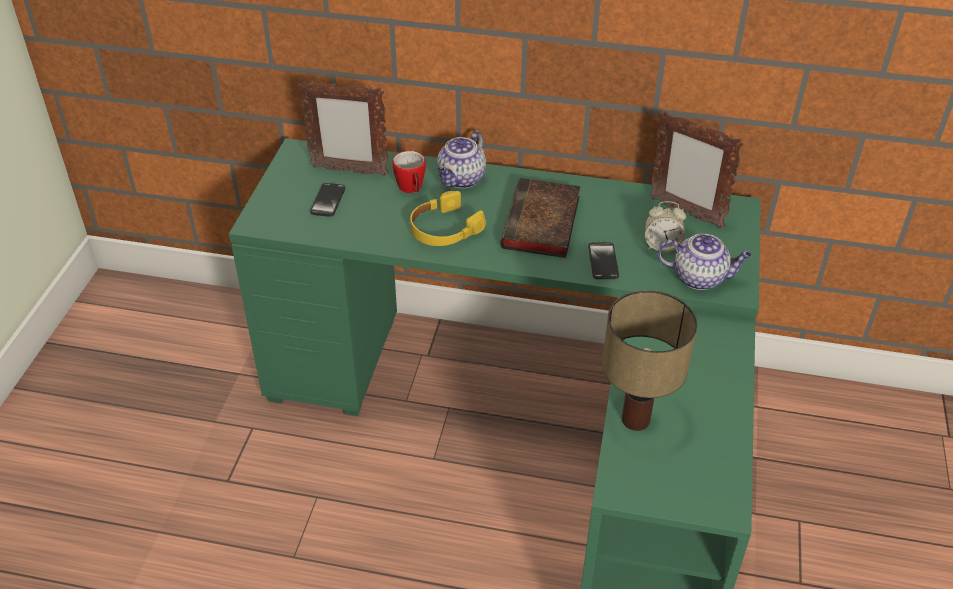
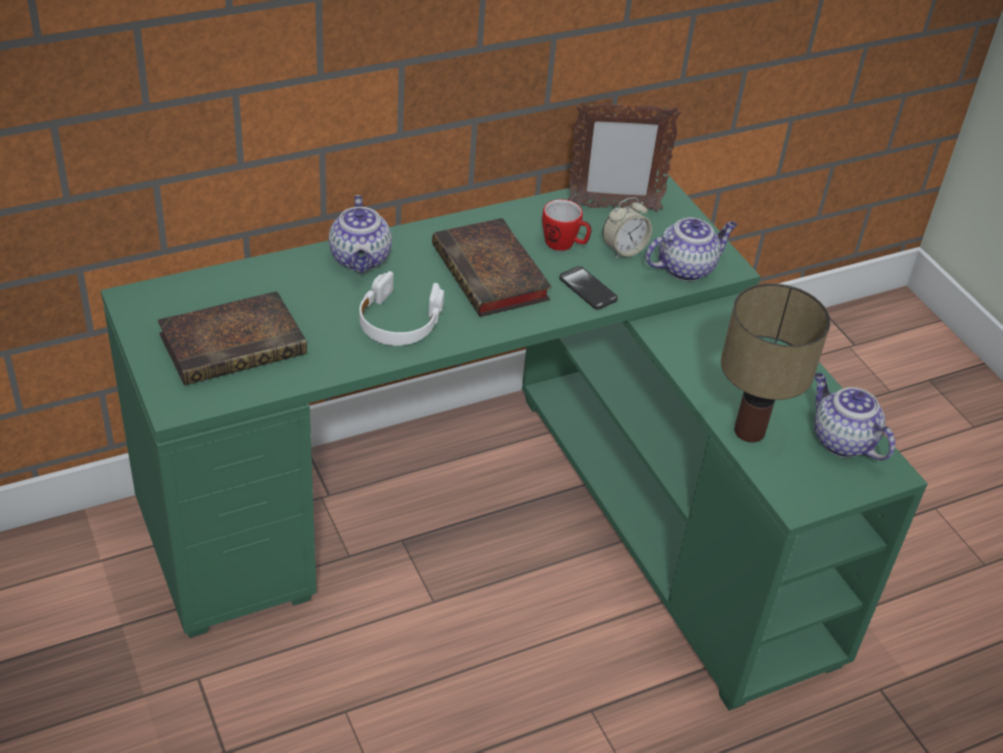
camera: 40 degrees left, 0 degrees up
picture frame [298,80,389,176] -> none
phone [310,183,345,217] -> book [158,291,307,385]
mug [393,151,426,193] -> mug moved to [542,199,592,251]
yellow headphones [410,191,486,246] -> white headphones [359,271,444,346]
none -> teapot [814,373,895,461]

